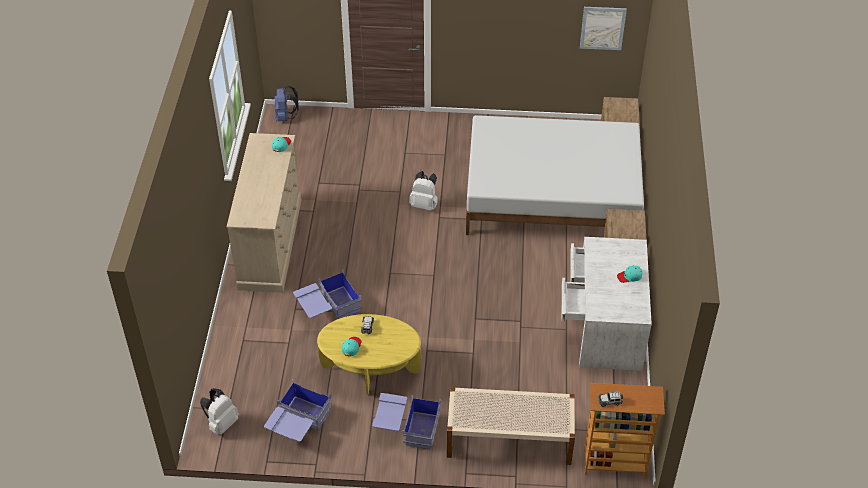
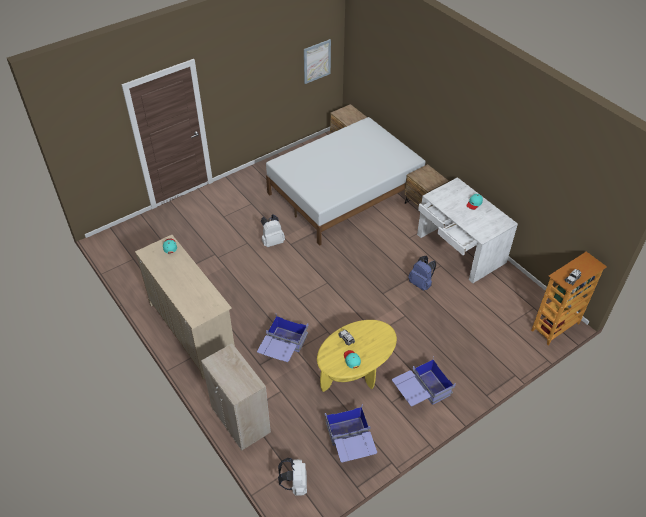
camera: 40 degrees left, 0 degrees up
blue backpack [275,86,299,121] -> blue backpack moved to [408,256,436,291]
beige bench [447,387,575,465] -> none
none -> beige cabinet [201,343,271,450]

